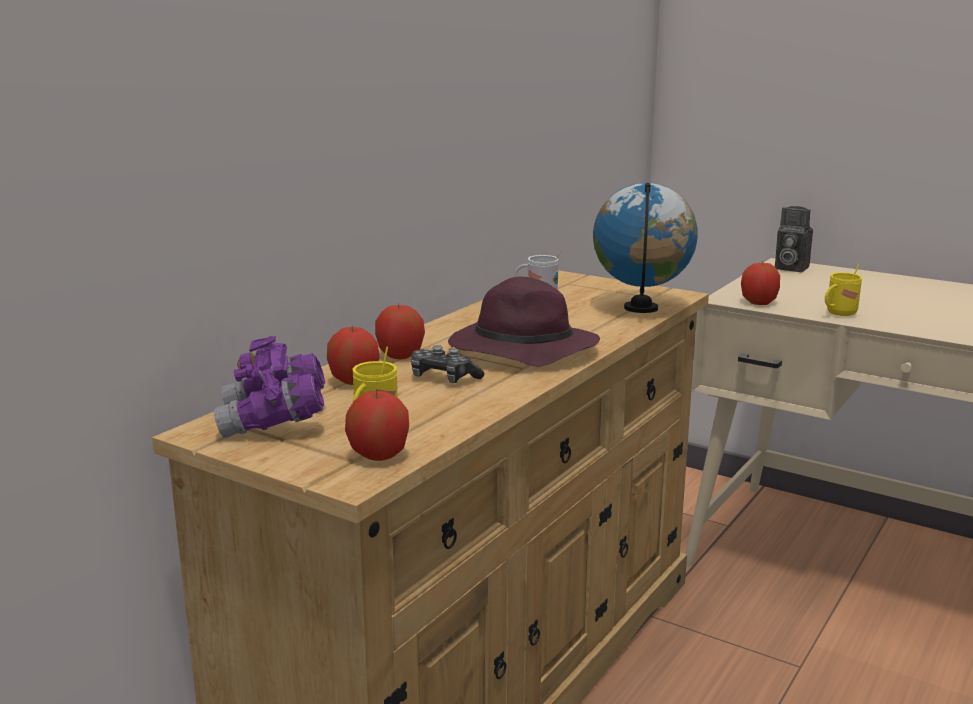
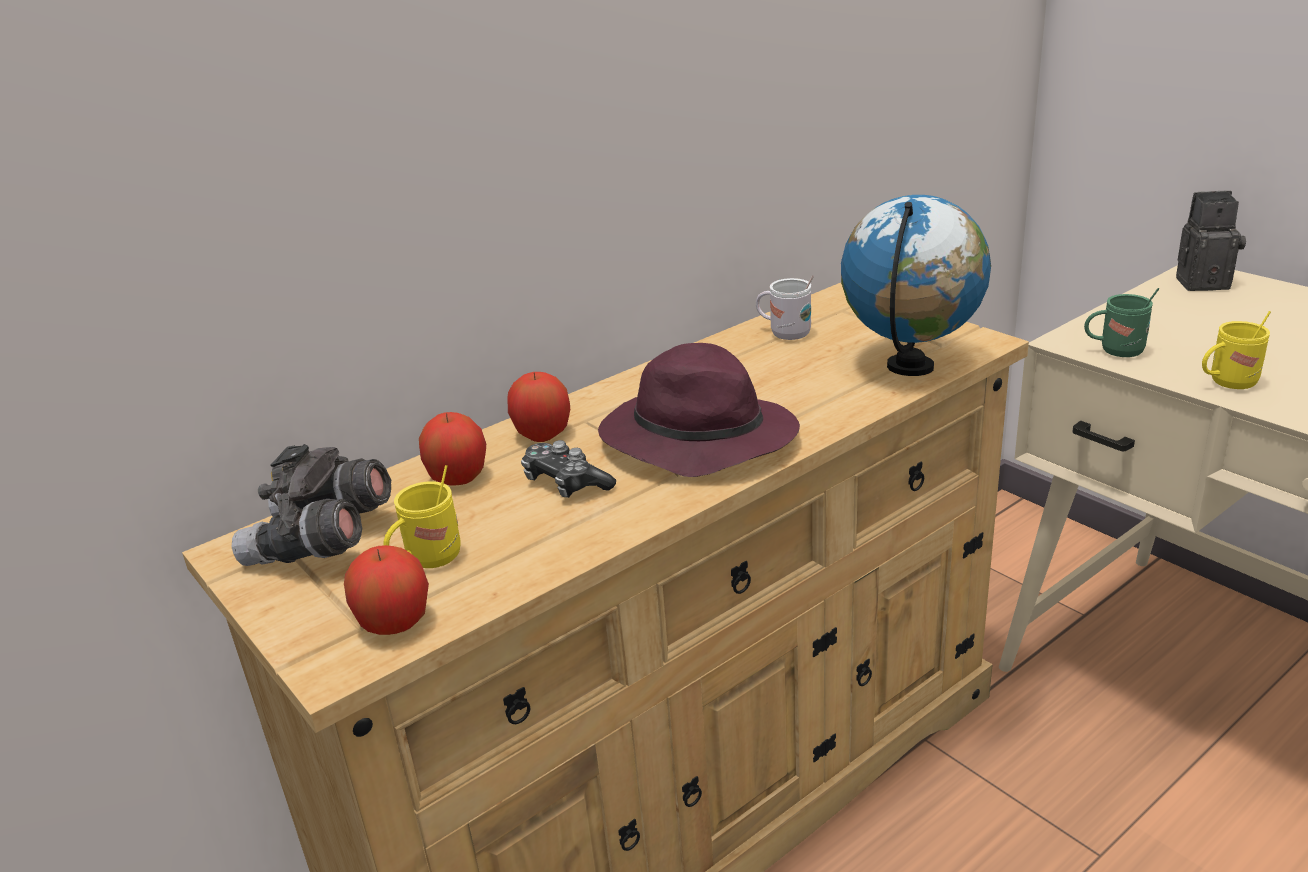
camera: 20 degrees right, 10 degrees up
purple binoculars [214,336,325,438] -> grey binoculars [232,444,391,566]
apple [741,262,780,305] -> green mug [1084,288,1159,357]
camera [775,206,813,272] -> camera turned 135 degrees clockwise [1176,190,1246,291]

